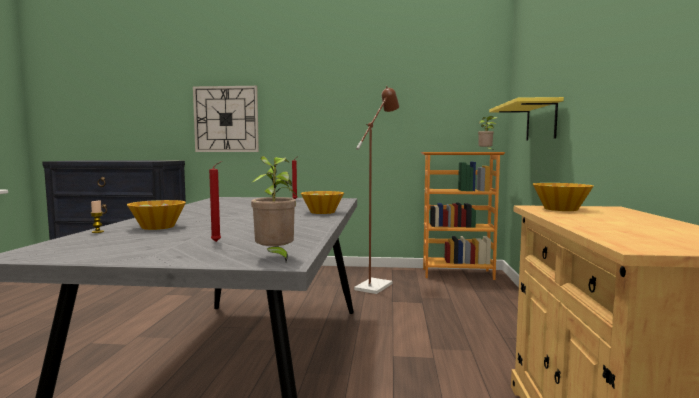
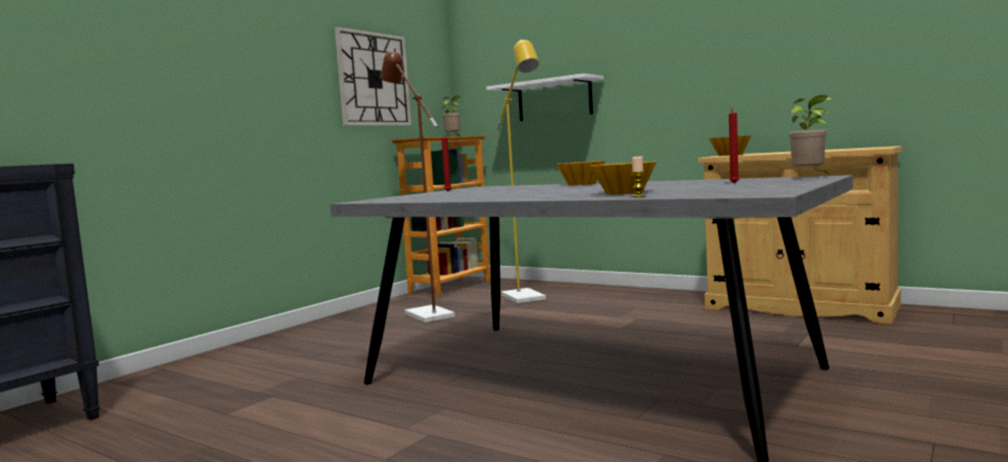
camera: 60 degrees left, 0 degrees up
wall clock [193,86,259,152] -> wall clock moved to [335,27,411,125]
yellow shelf [489,97,564,141] -> white shelf [487,73,604,121]
none -> yellow floor lamp [497,39,546,303]

